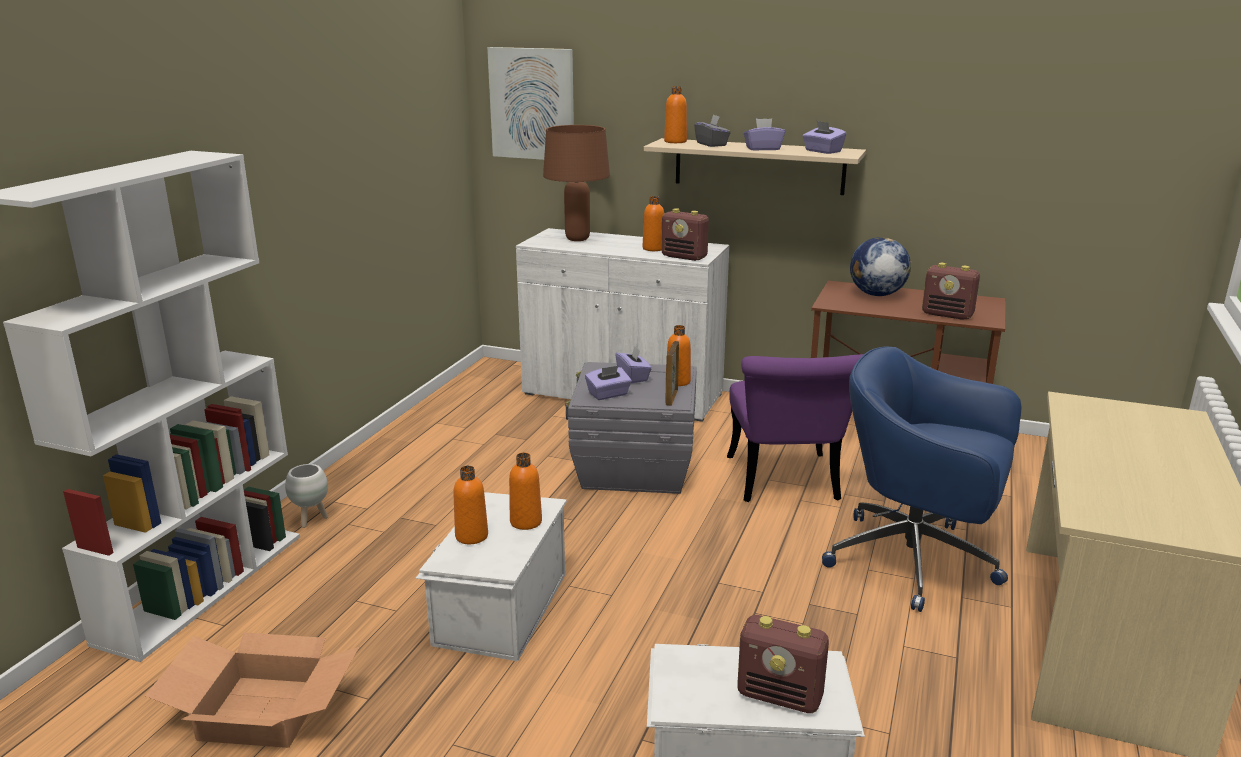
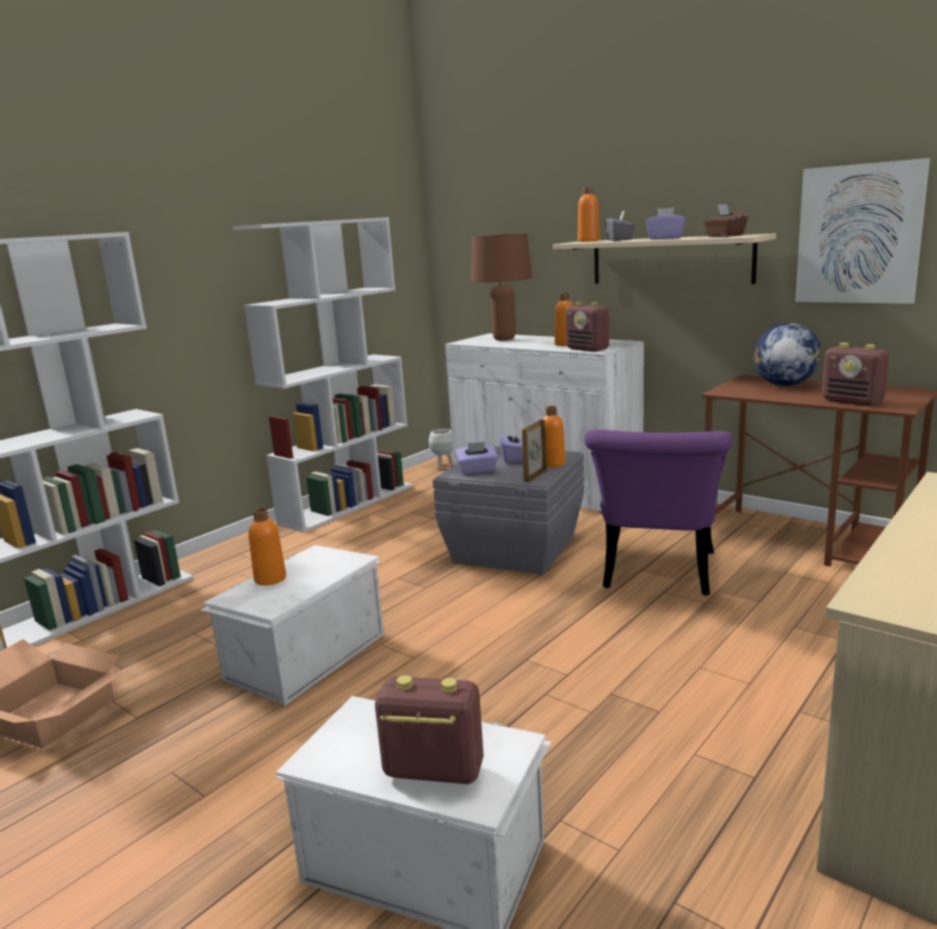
camera: 20 degrees right, 5 degrees down
white planter [285,464,328,528] -> white planter moved to [429,429,454,469]
picture [487,47,574,160] -> picture moved to [795,158,930,304]
orange bottle [509,453,542,530] -> none
radio [737,615,829,713] -> radio turned 150 degrees clockwise [375,675,484,784]
purple tissue box [803,120,846,154] -> brown tissue box [704,204,748,237]
blue office chair [822,346,1022,612] -> none
none -> white bookcase [232,217,413,533]

